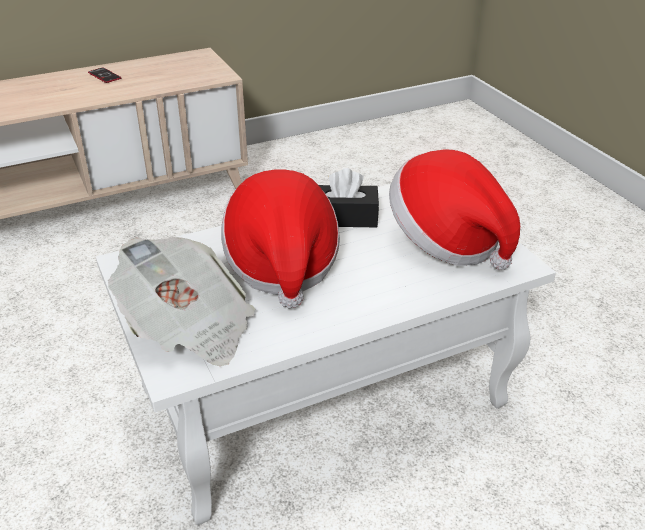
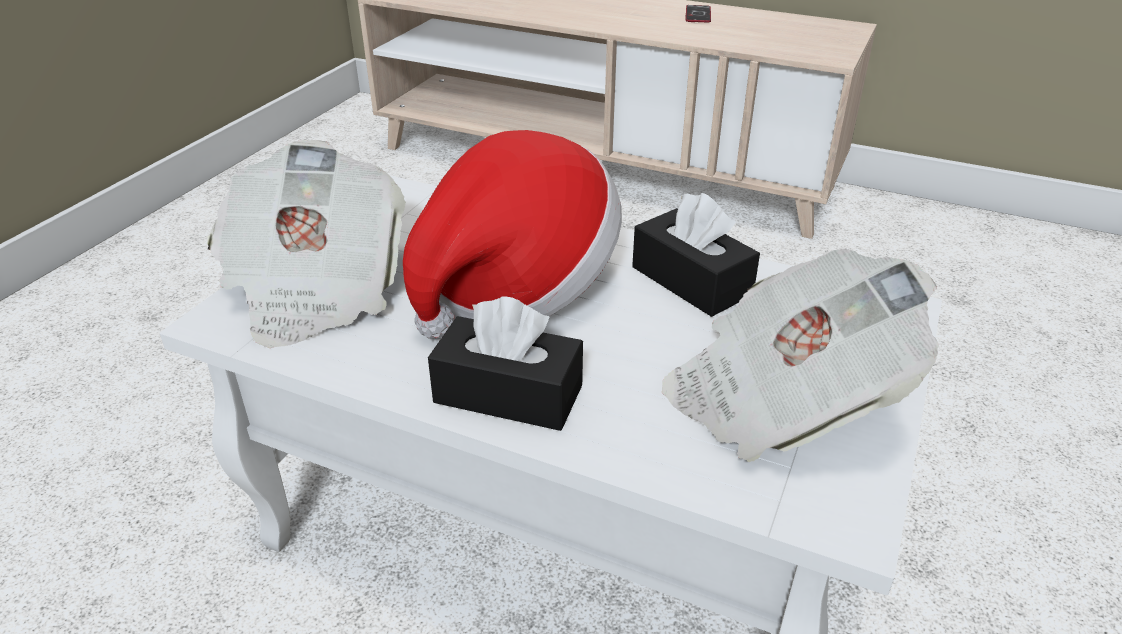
camera: 50 degrees right, 0 degrees up
hat [389,150,520,270] -> newspaper [662,248,939,462]
none -> black tissue box [428,296,583,431]

